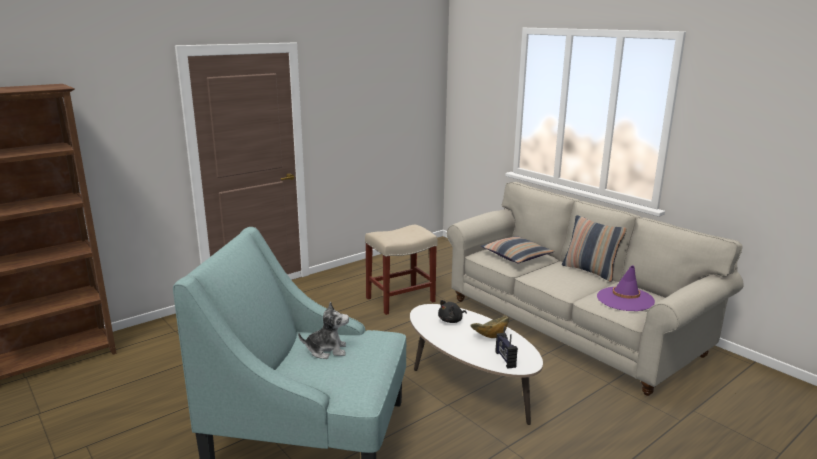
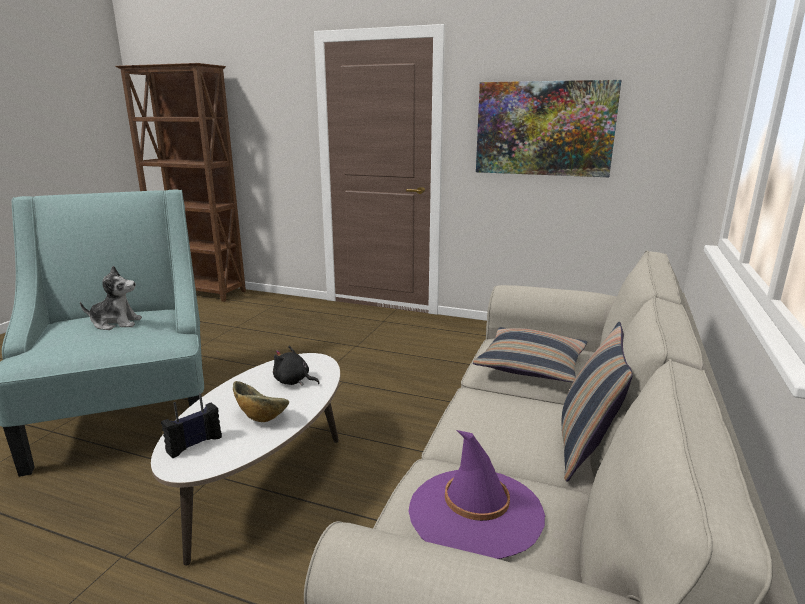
camera: 60 degrees right, 0 degrees up
plush toy [298,302,349,359] -> plush toy turned 60 degrees counterclockwise [80,266,142,330]
beige stool [365,224,438,315] -> none
none -> picture [476,80,622,177]

